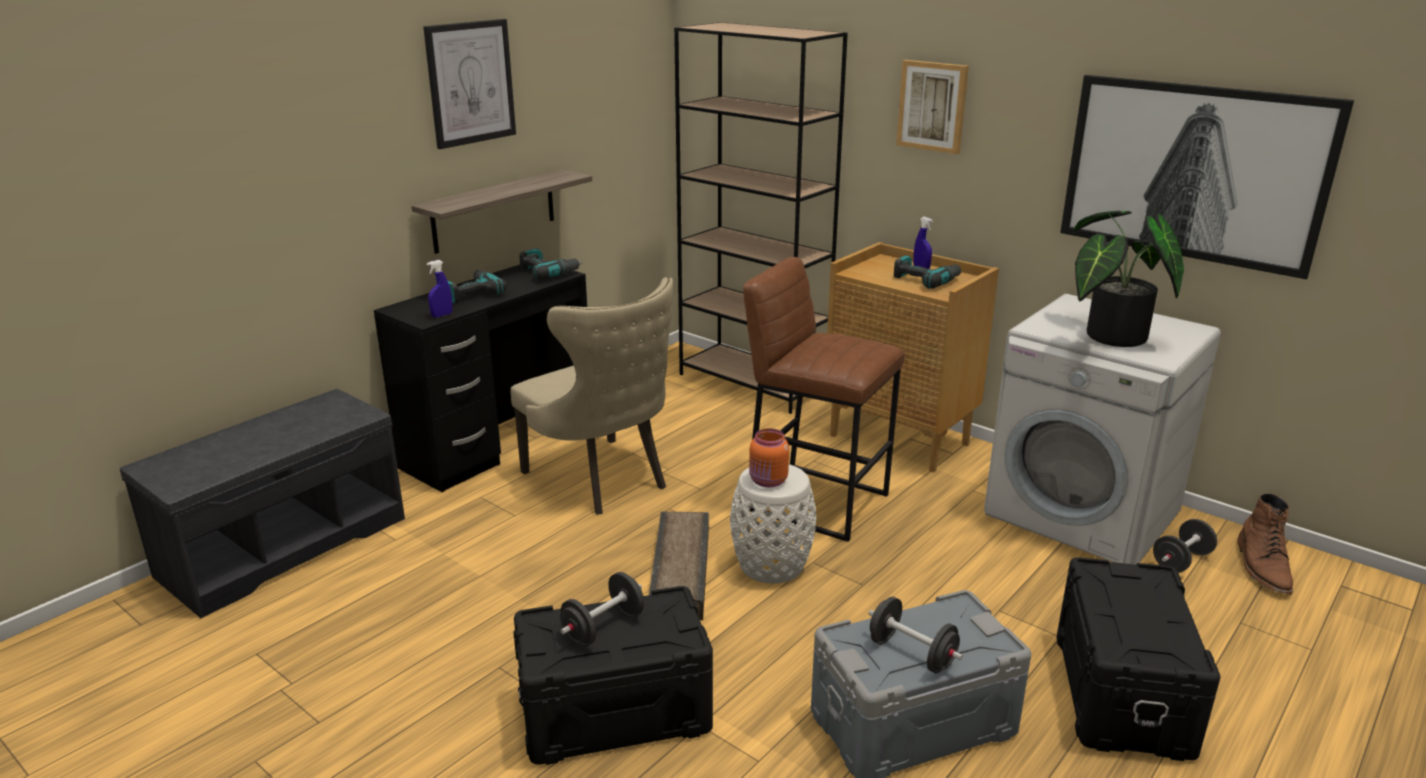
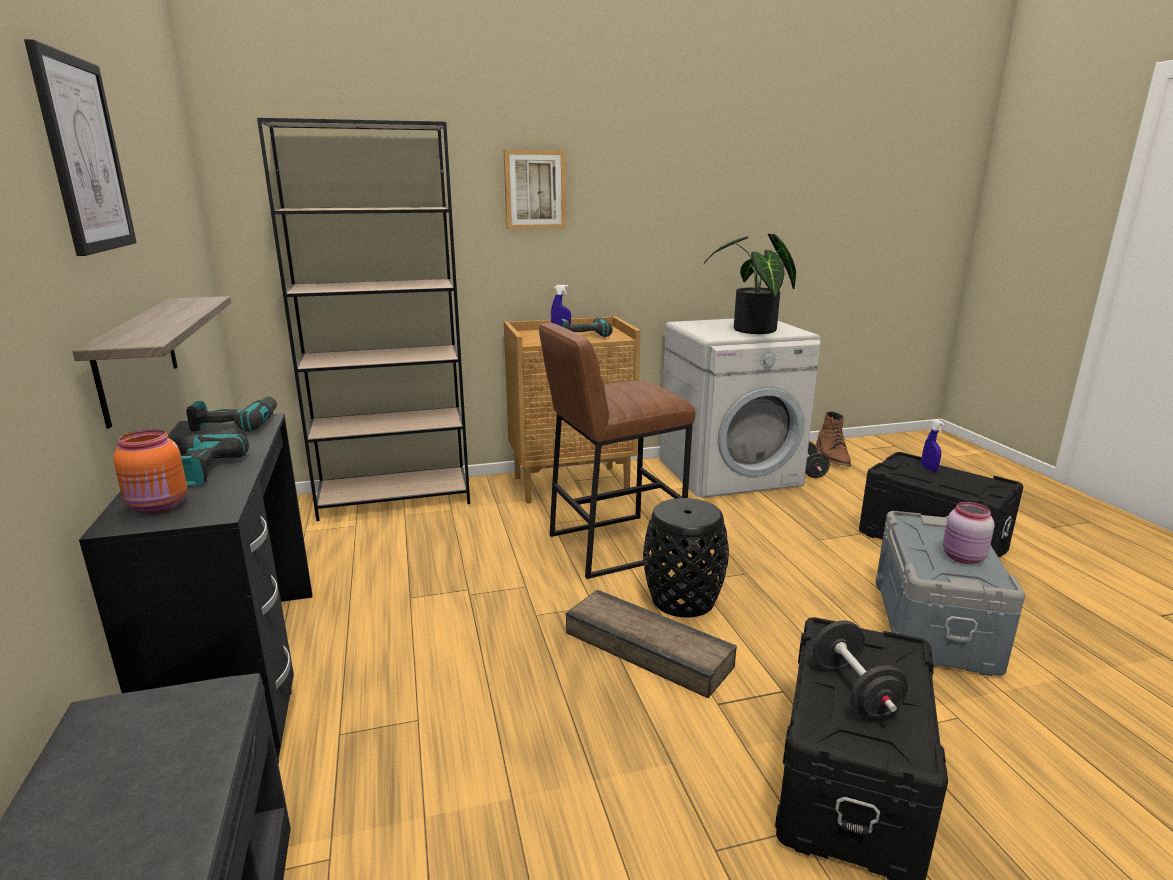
camera: 55 degrees left, 5 degrees down
blue spray bottle [427,260,452,318] -> blue spray bottle moved to [921,419,944,472]
beige chair [511,277,673,515] -> none
white stool [730,464,816,584] -> black stool [643,498,729,618]
orange jar [749,428,789,487] -> orange jar moved to [113,429,187,514]
black dumbbell [869,597,963,673] -> pink jar [943,502,995,564]
picture [1060,75,1354,279] -> none
brown boot [1237,493,1293,595] -> brown boot turned 45 degrees clockwise [816,411,851,467]

